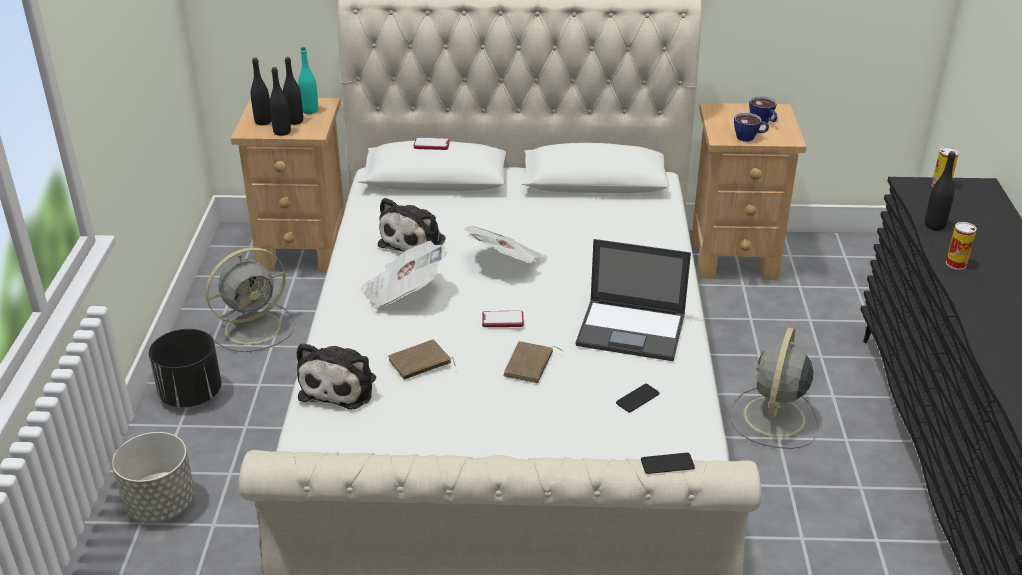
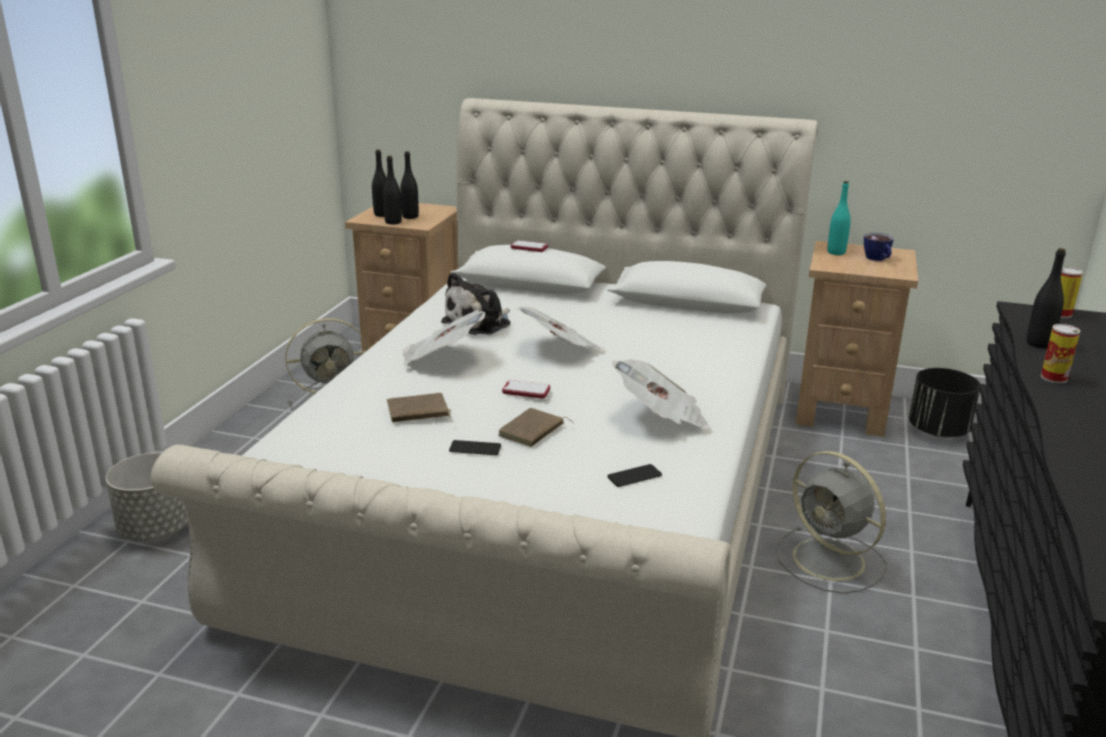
camera: 15 degrees right, 10 degrees down
black planter [149,329,221,407] -> black planter moved to [909,368,980,437]
plush toy [297,343,376,410] -> none
turquoise bottle [298,47,318,114] -> turquoise bottle moved to [827,181,850,255]
laptop [575,239,691,361] -> newspaper [612,359,710,429]
phone [641,453,695,474] -> phone moved to [449,440,501,455]
grey fan [730,327,819,449] -> grey fan turned 75 degrees counterclockwise [776,451,887,593]
cup [734,113,769,142] -> none

